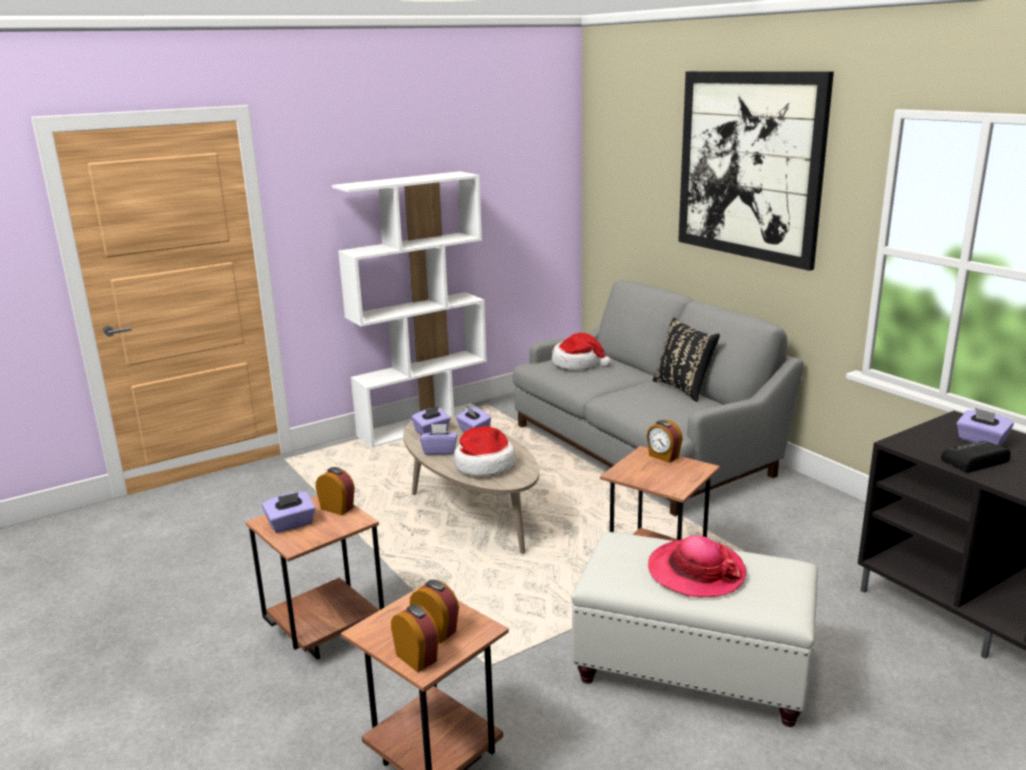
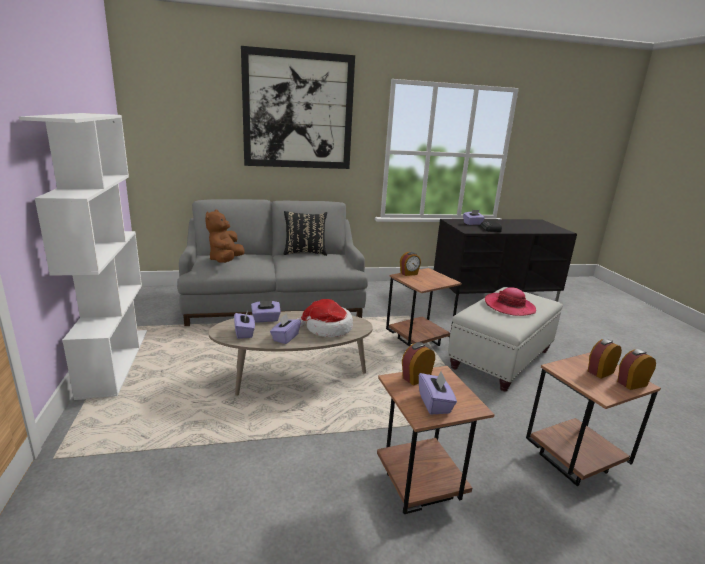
camera: 70 degrees left, 0 degrees up
hat [552,333,612,370] -> brown plush toy [205,210,245,263]

